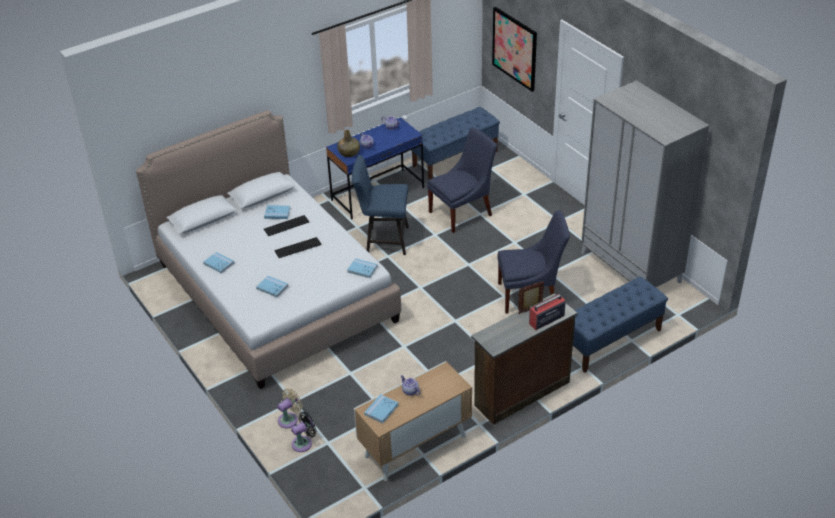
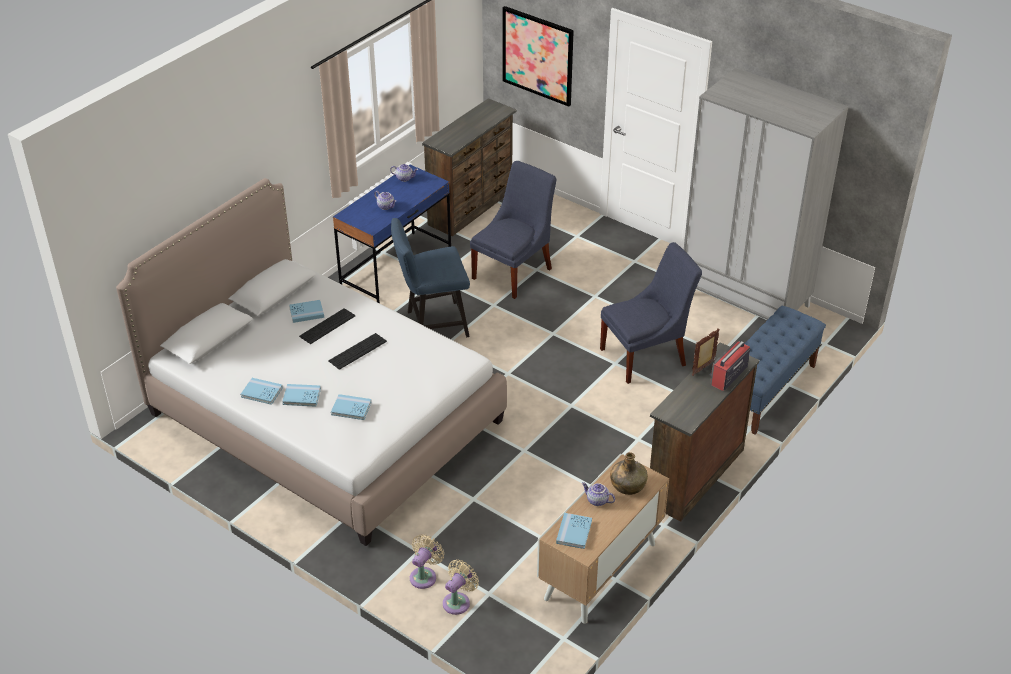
camera: 20 degrees left, 0 degrees up
black fan [291,412,316,452] -> beige fan [443,559,479,615]
green bottle [337,130,360,157] -> green bottle moved to [610,452,648,495]
blue book [347,258,378,278] -> blue book moved to [282,384,321,407]
blue bench [411,107,500,180] -> brown dresser [422,98,516,237]

